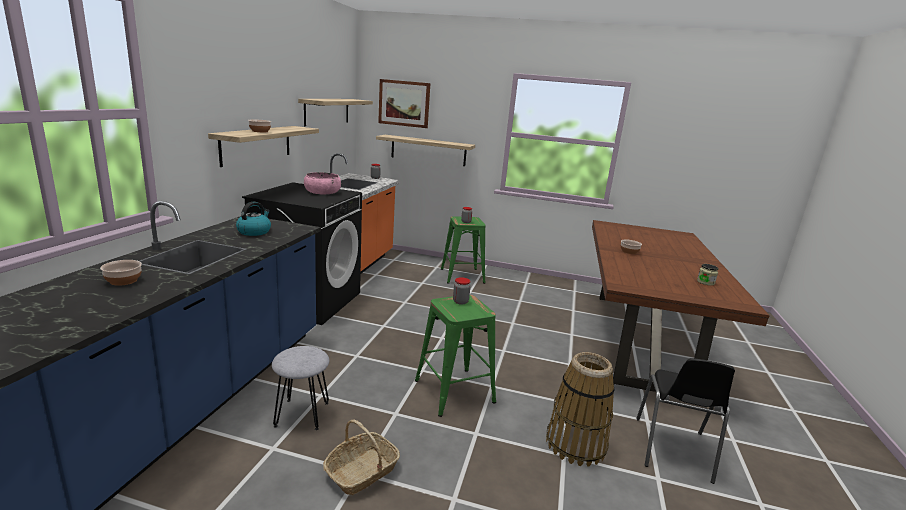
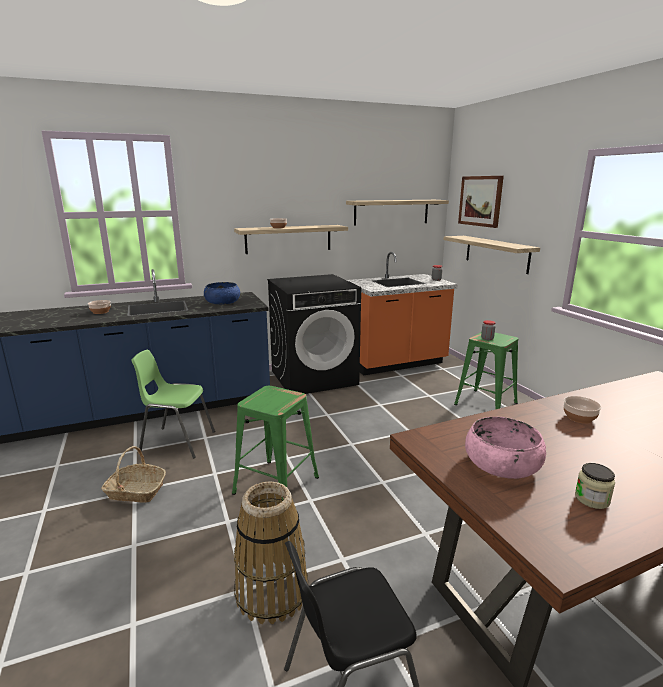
camera: 55 degrees right, 0 degrees up
kettle [236,202,271,236] -> blue bowl [204,282,240,304]
grey stool [272,346,329,430] -> green chair [131,350,215,459]
pink bowl [304,172,341,194] -> pink bowl moved to [465,417,546,479]
jar [453,277,471,305] -> none

